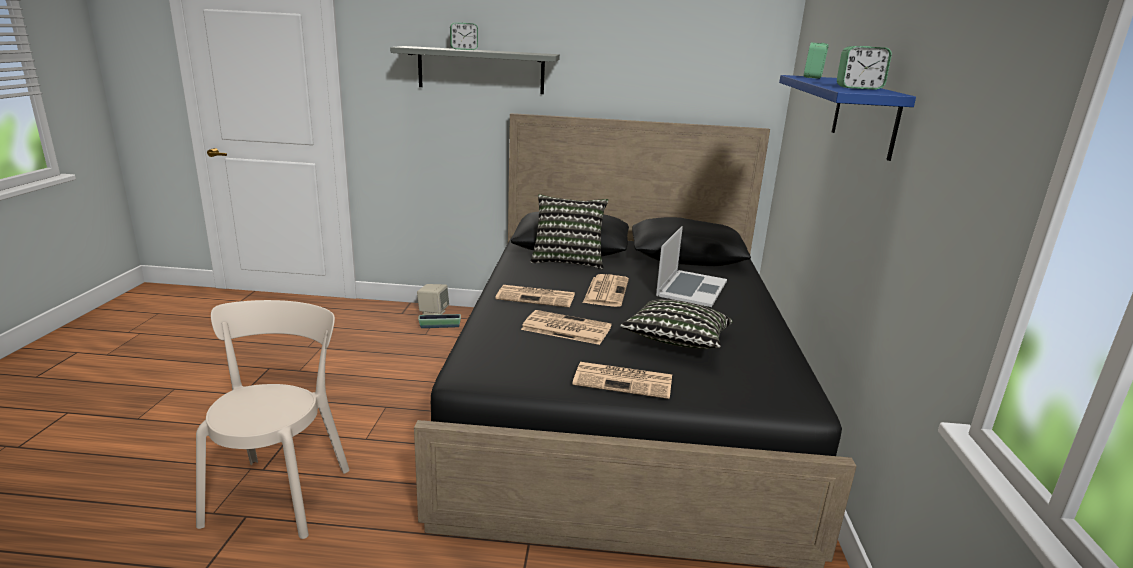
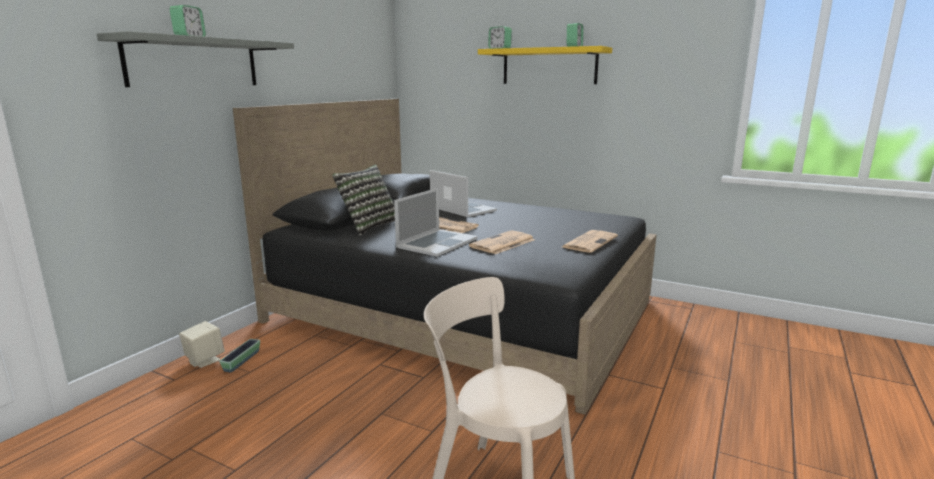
camera: 65 degrees left, 5 degrees down
newspaper [495,285,575,307] -> laptop [394,188,478,257]
pillow [620,299,733,349] -> none
blue shelf [779,75,916,161] -> yellow shelf [478,46,612,84]

